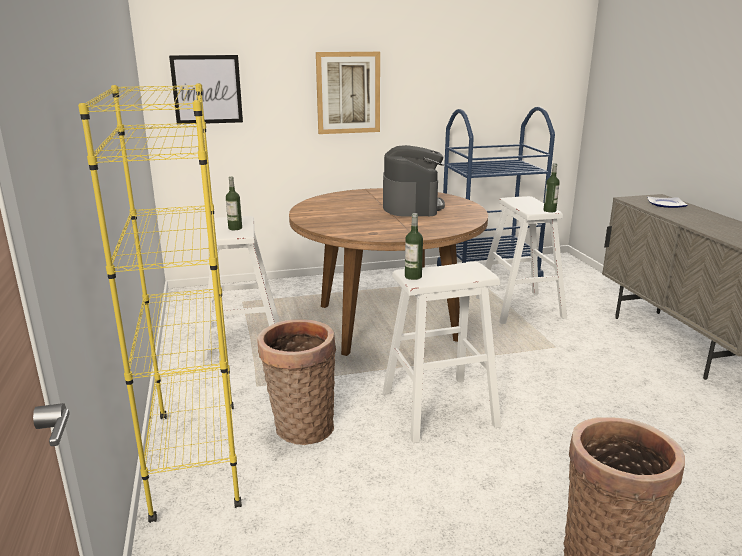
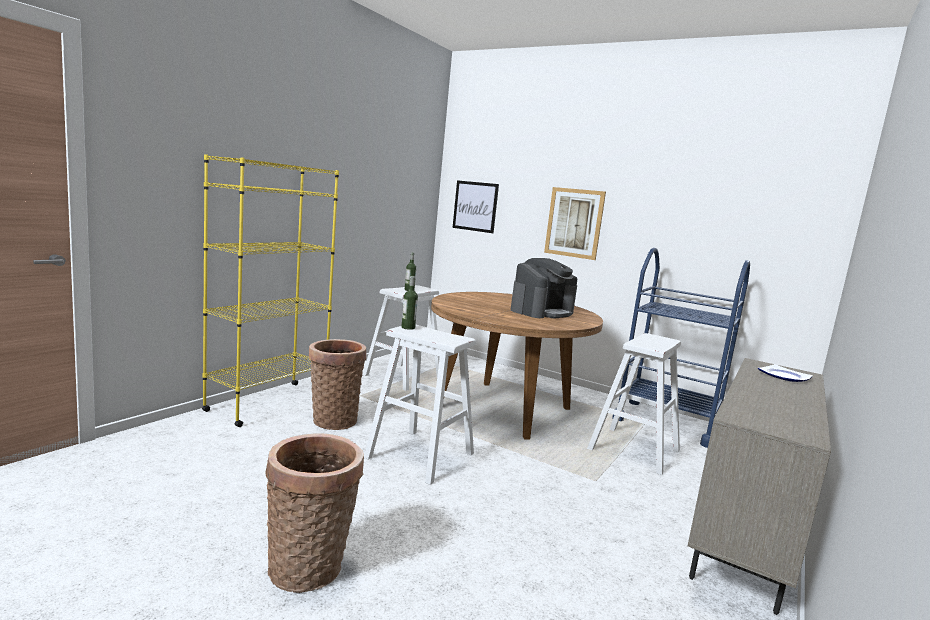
camera: 45 degrees right, 10 degrees down
bottle [544,163,560,212] -> none

